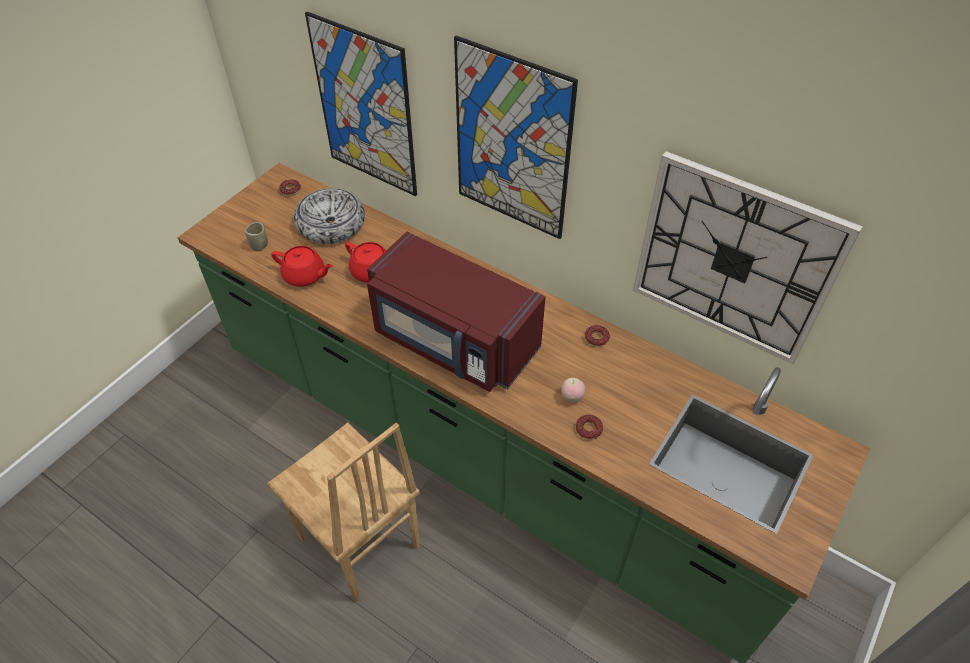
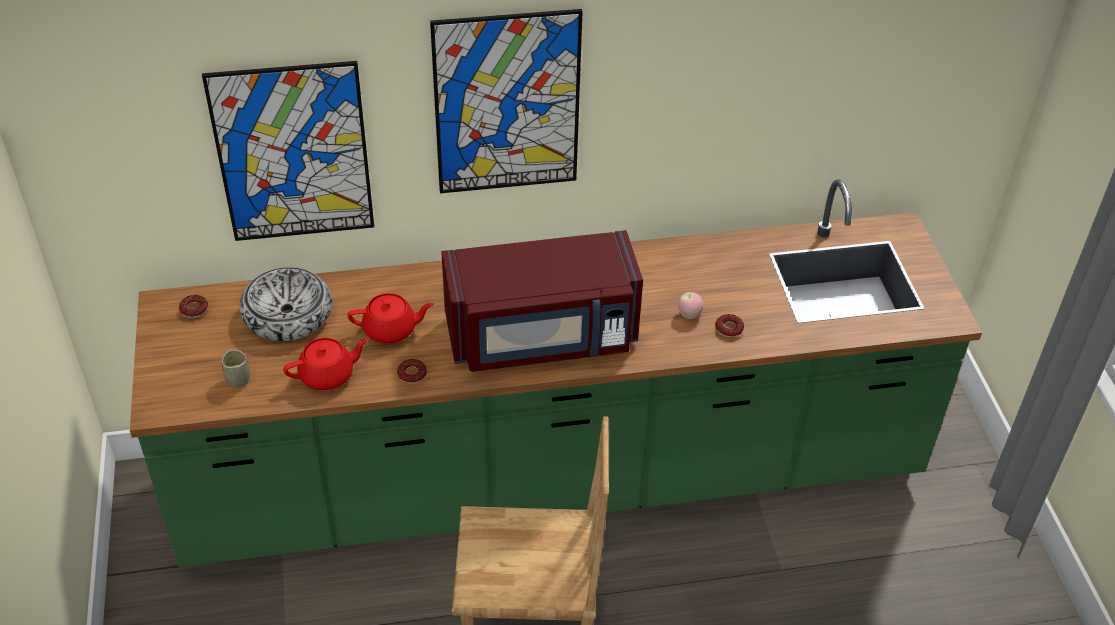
camera: 45 degrees left, 5 degrees down
donut [585,325,610,347] -> donut moved to [397,359,427,384]
wall clock [633,151,863,364] -> none

